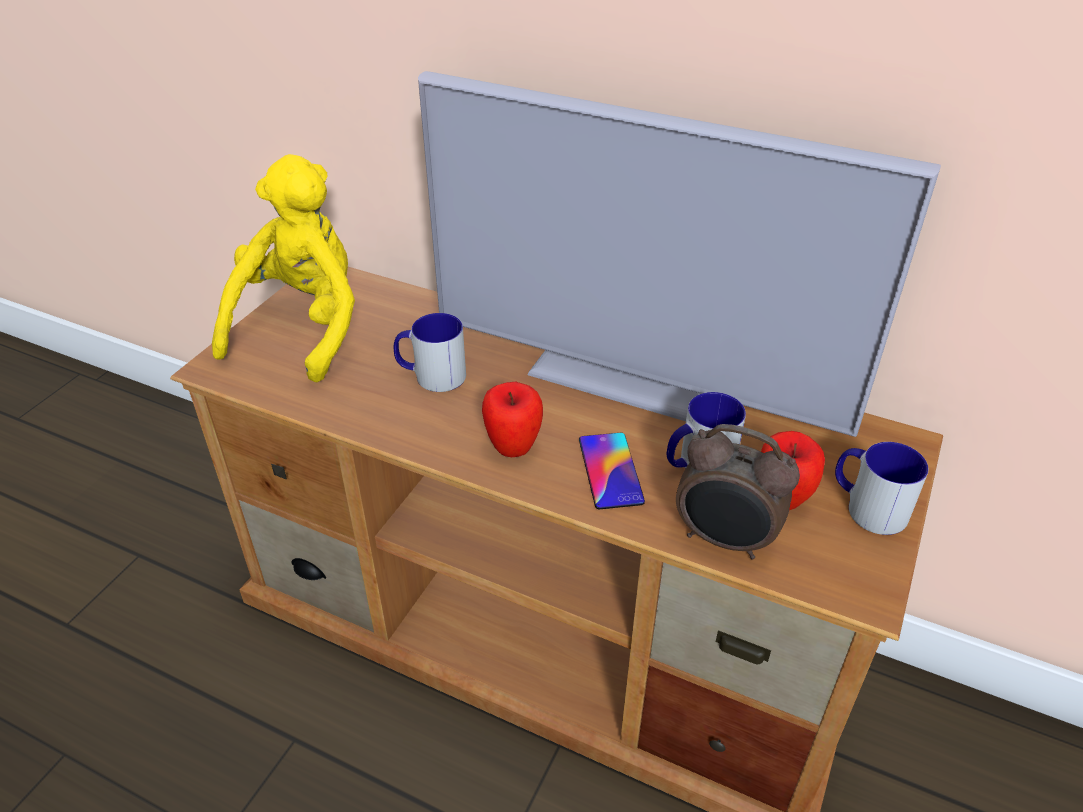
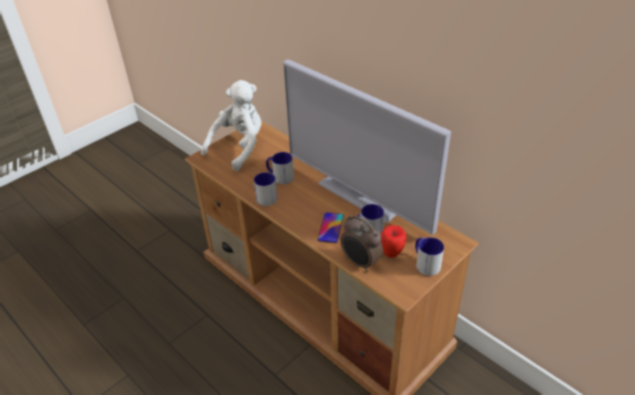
camera: 20 degrees right, 0 degrees up
yellow plush toy [212,154,355,383] -> white plush toy [201,80,262,171]
apple [482,381,543,457] -> none
none -> mug [254,172,277,206]

